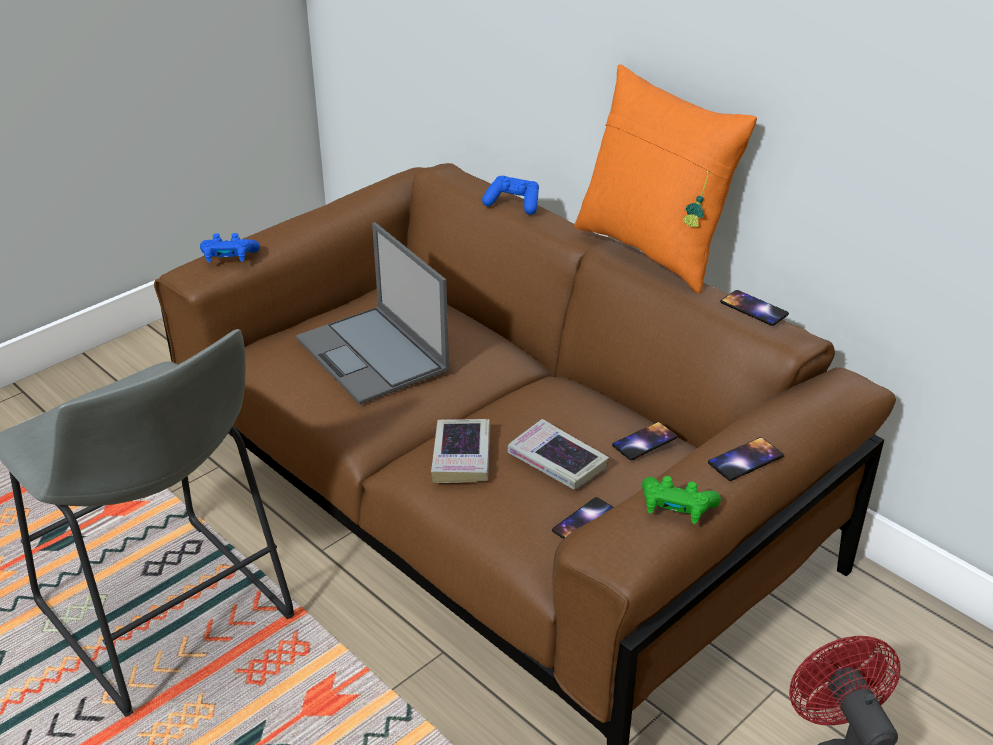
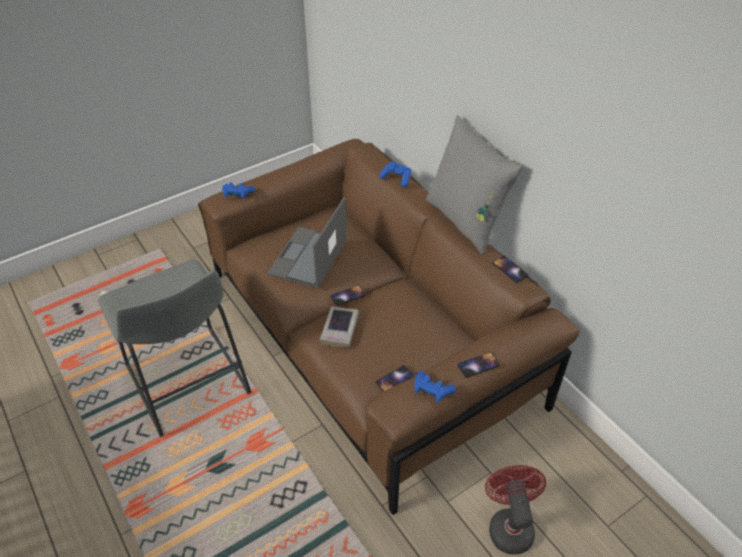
camera: 10 degrees right, 10 degrees up
laptop [296,222,449,405] -> laptop turned 45 degrees clockwise [267,197,347,289]
book [507,419,609,490] -> none
orange pillow [574,64,757,293] -> grey pillow [426,115,522,255]
phone [612,422,678,460] -> phone moved to [330,285,365,306]
green game controller [642,476,721,524] -> blue game controller [414,371,456,403]

